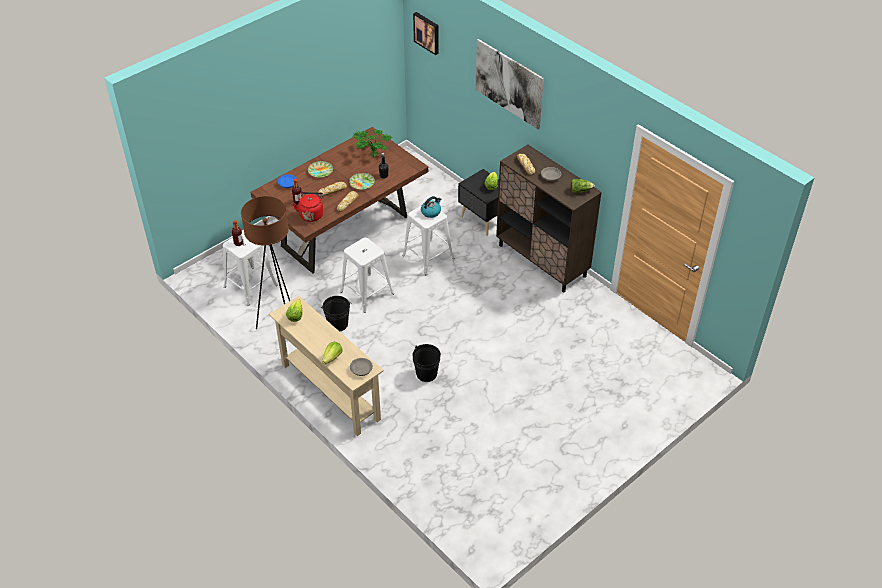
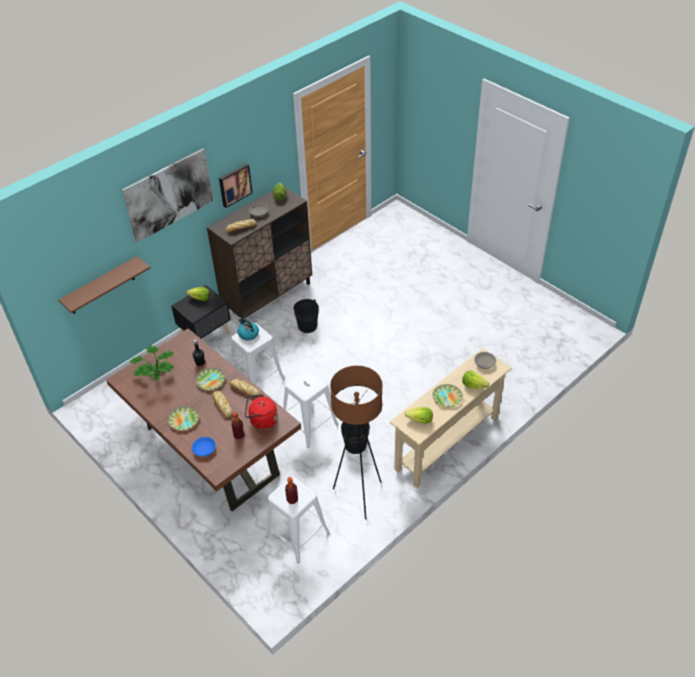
camera: 90 degrees left, 0 degrees up
black bucket [412,344,441,382] -> black bucket moved to [294,299,319,333]
picture [413,12,439,55] -> picture moved to [219,163,253,208]
none -> brown shelf [59,256,150,314]
none -> plate [432,384,463,407]

